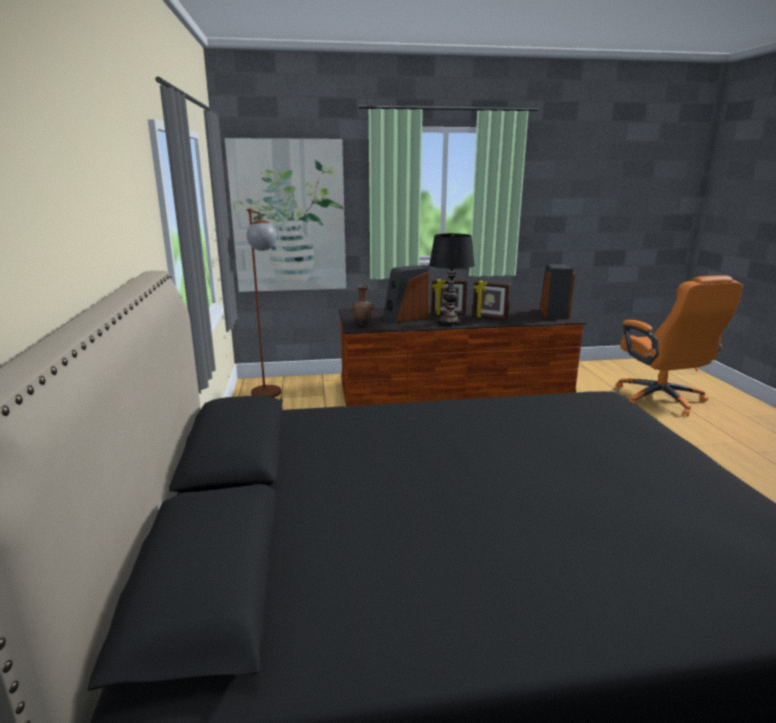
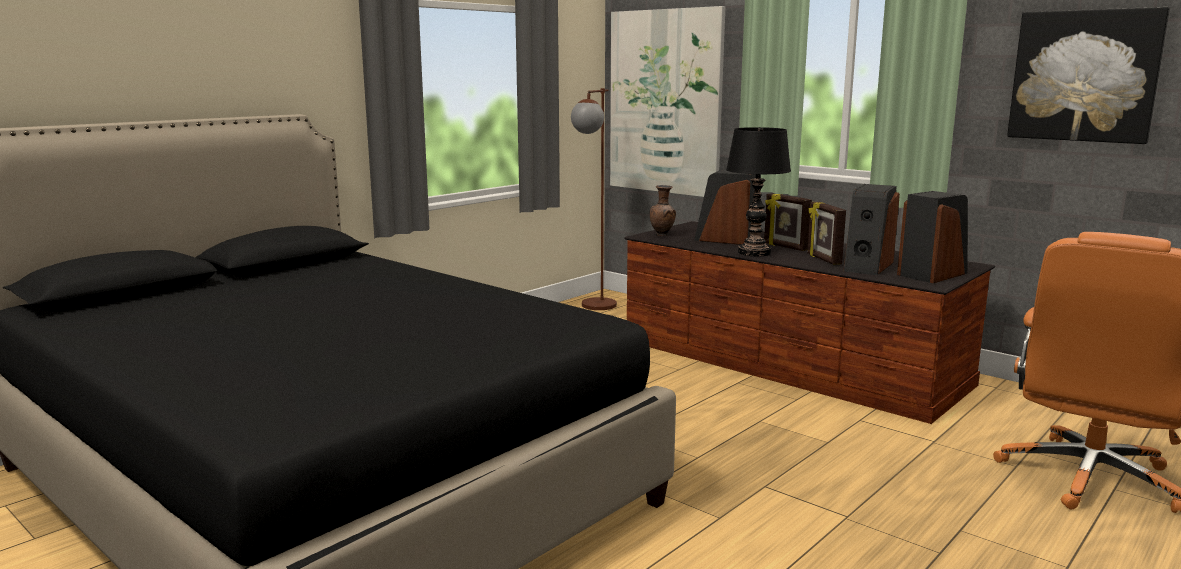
camera: 50 degrees right, 5 degrees down
none -> speaker [844,184,900,275]
none -> picture [1007,7,1170,144]

